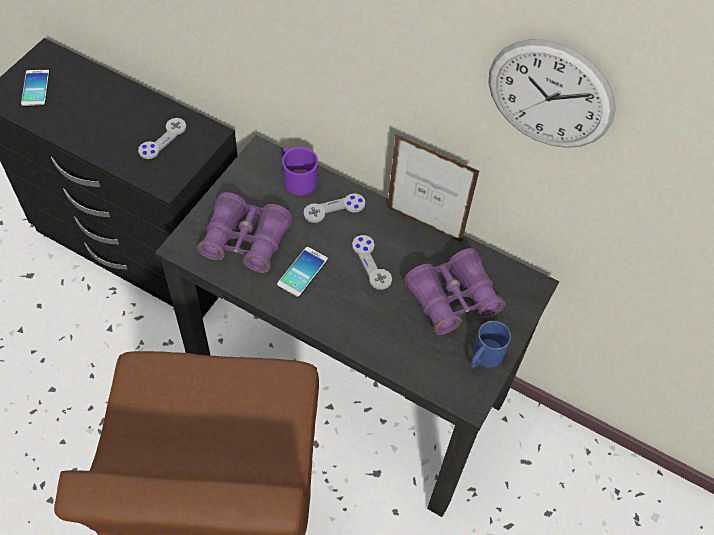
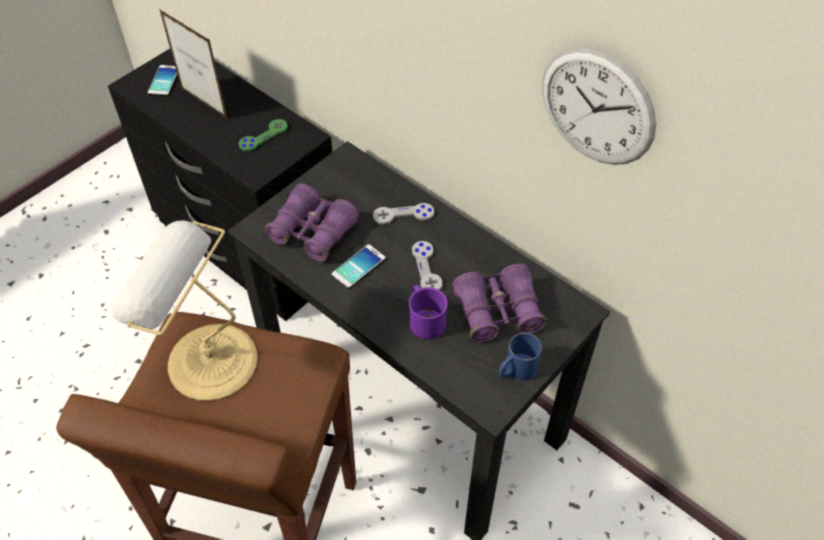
camera: 15 degrees right, 5 degrees down
grey game controller [138,118,186,159] -> green game controller [239,119,288,151]
purple mug [282,147,318,195] -> purple mug moved to [409,285,448,339]
picture frame [387,134,480,243] -> picture frame moved to [159,9,228,119]
none -> table lamp [111,220,257,401]

